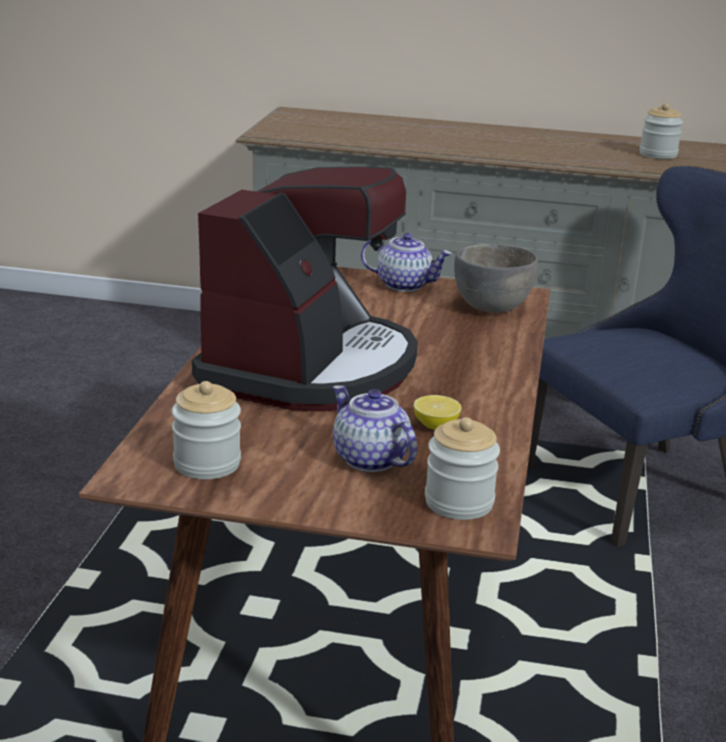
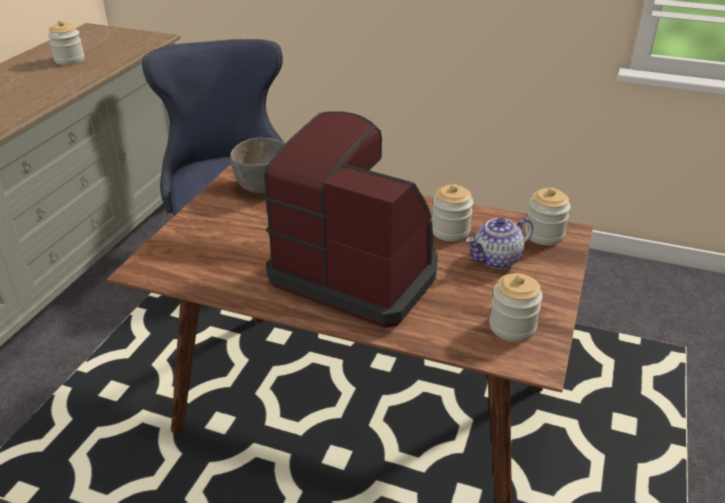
camera: 80 degrees left, 10 degrees up
teapot [361,233,452,292] -> none
lemon [414,395,462,429] -> jar [432,184,473,241]

